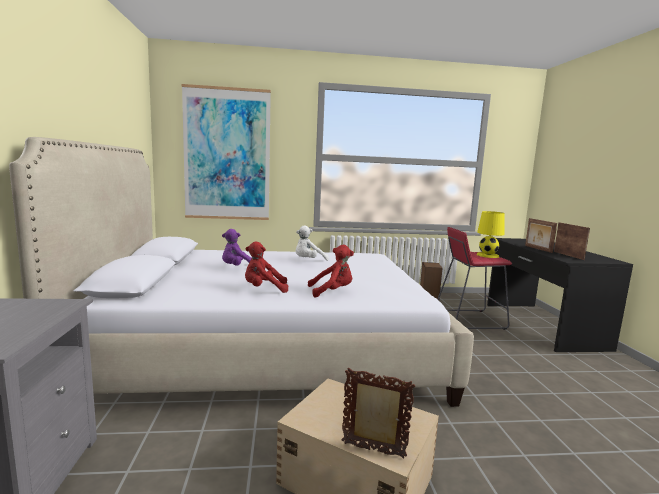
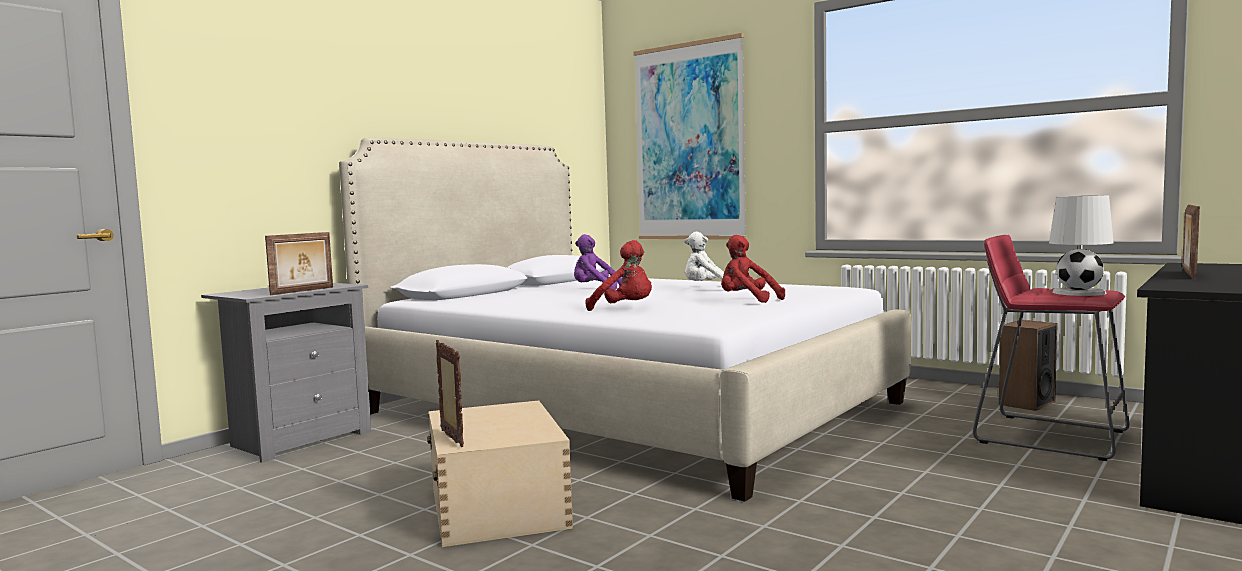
camera: 45 degrees right, 5 degrees down
red plush toy [245,241,288,293] -> red plush toy moved to [721,235,785,303]
yellow table lamp [477,211,505,258] -> white table lamp [1049,195,1114,296]
picture frame [554,222,590,260] -> picture frame moved to [265,232,333,295]

